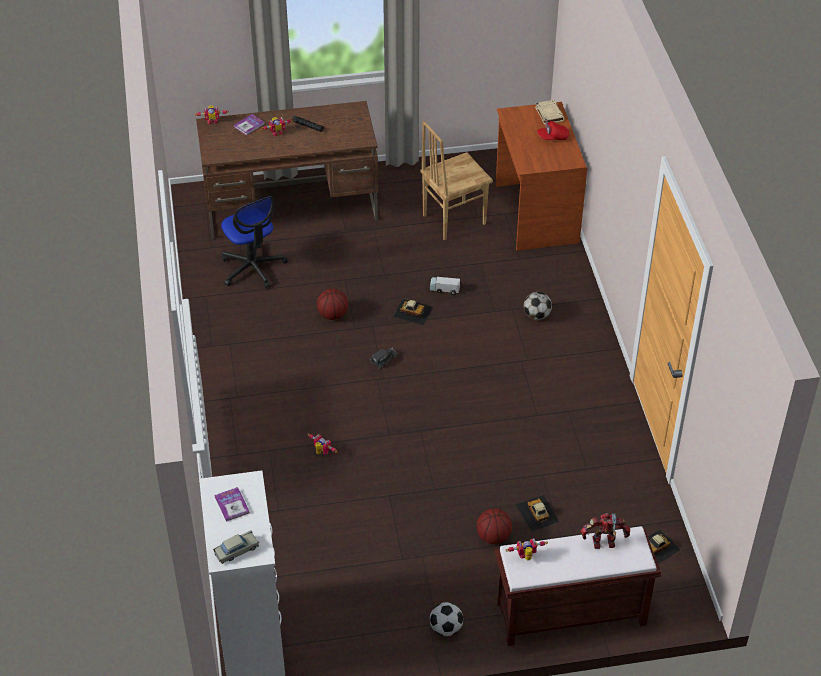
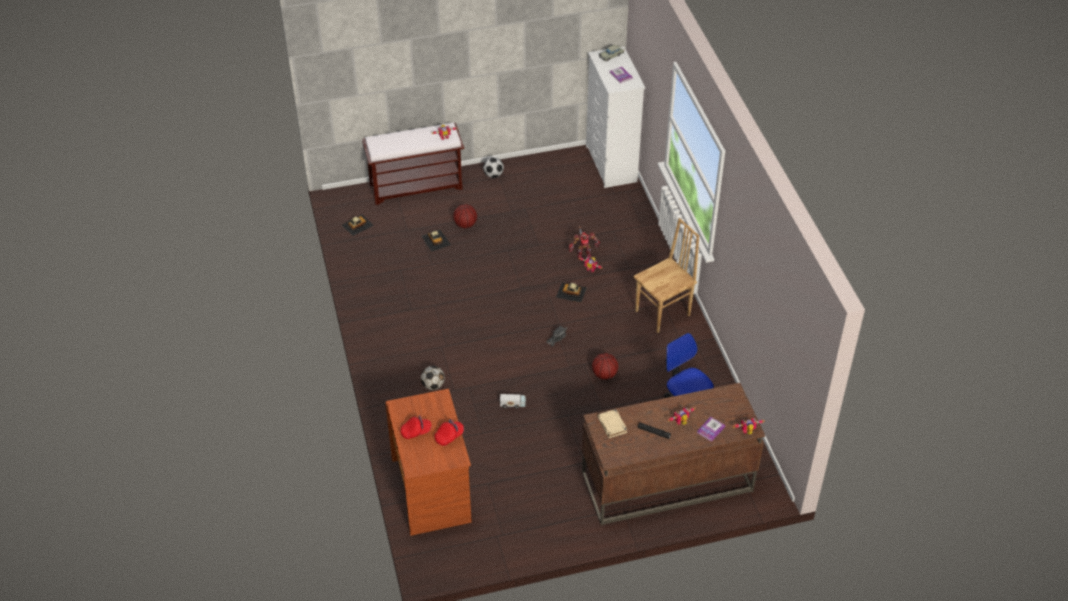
camera: 175 degrees right, 0 degrees up
toy car [393,299,433,325] -> toy car moved to [556,282,587,303]
brown chair [420,121,493,240] -> brown chair moved to [634,218,699,333]
beige book [535,100,565,125] -> beige book moved to [597,409,627,438]
toy robot [580,513,630,549] -> toy robot moved to [569,226,600,260]
none -> red cap [434,419,464,446]

